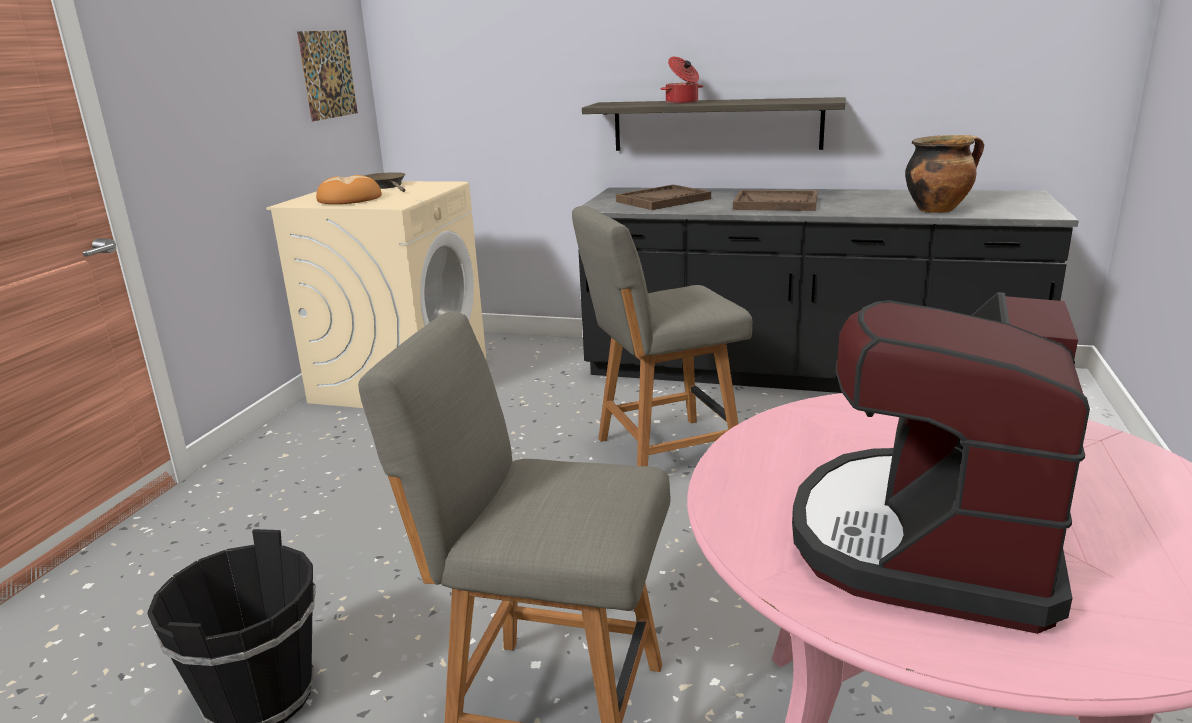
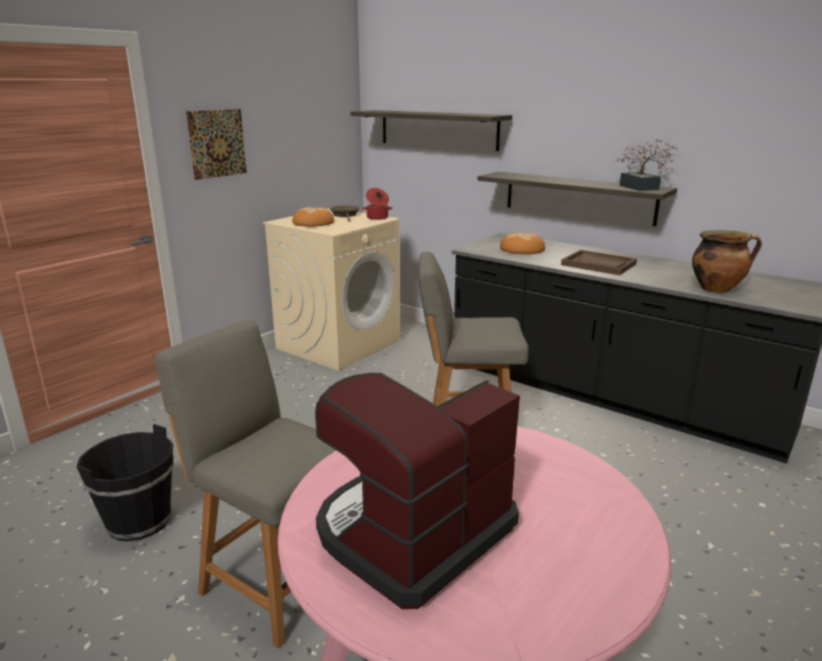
camera: 20 degrees right, 0 degrees up
picture [297,30,358,121] -> picture moved to [186,109,247,180]
brown tray [616,185,711,210] -> bread [500,232,545,254]
cooking pot [661,57,704,104] -> cooking pot moved to [362,188,393,220]
none -> shelf [350,110,512,151]
none -> potted plant [615,138,678,191]

